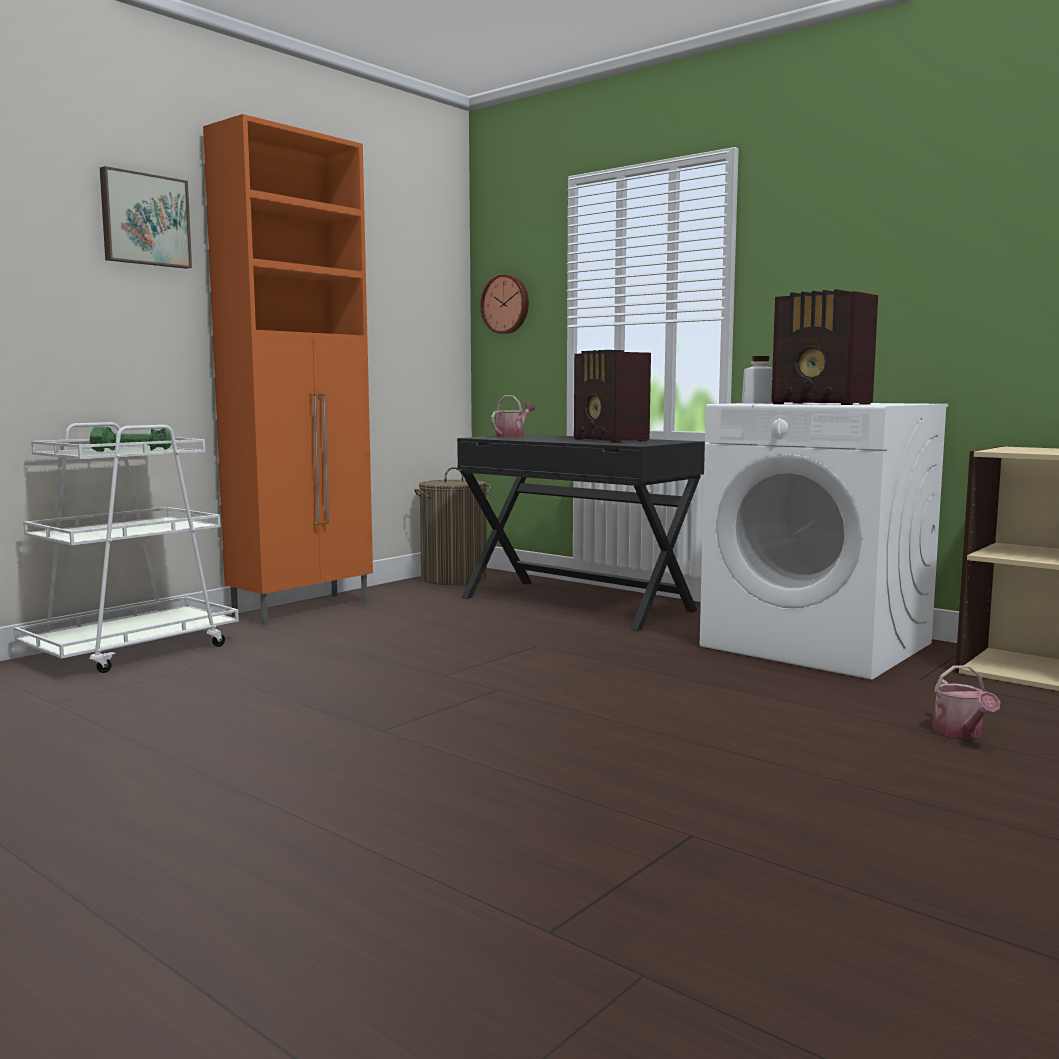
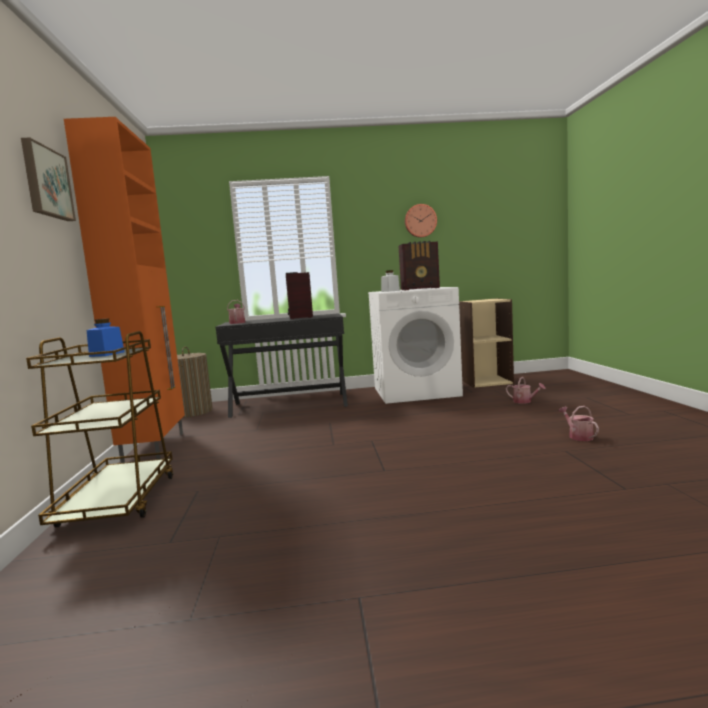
camera: 45 degrees left, 0 degrees up
white cart [14,422,239,673] -> brown cart [26,331,174,527]
green dumbbell [89,426,172,452] -> blue jar [86,318,125,357]
wall clock [480,274,529,334] -> wall clock moved to [405,204,437,238]
radio [574,350,651,442] -> radio turned 75 degrees clockwise [286,272,313,319]
none -> watering can [558,406,599,441]

